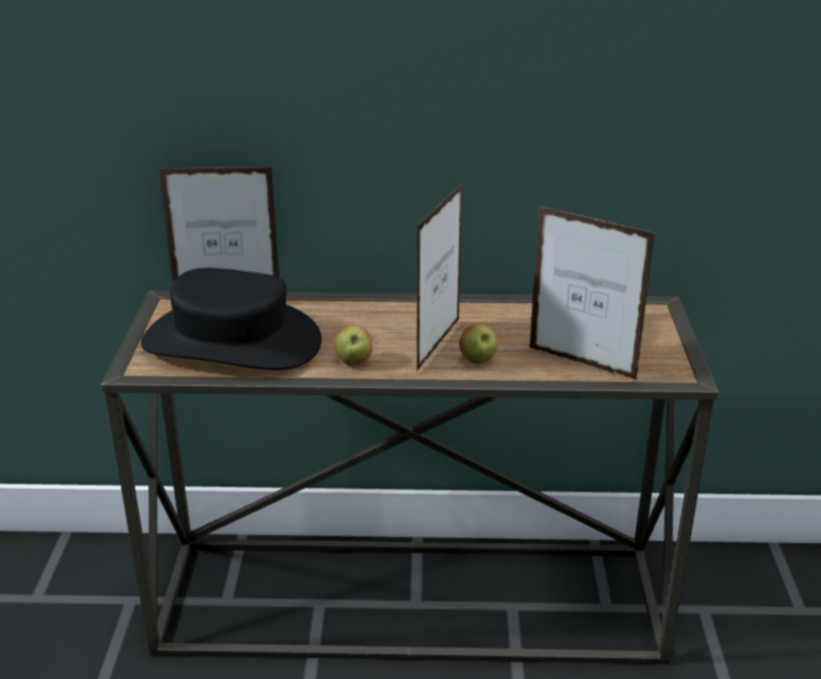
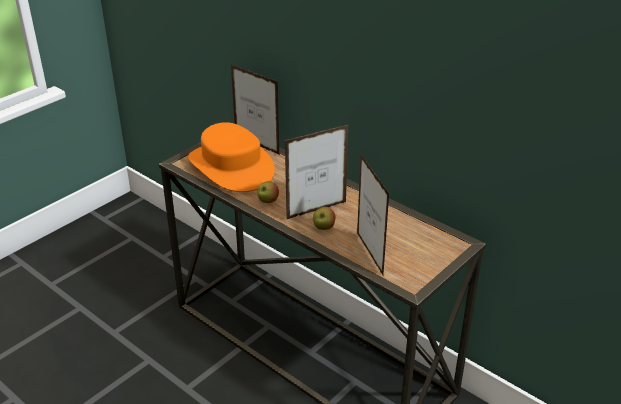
camera: 40 degrees right, 5 degrees up
black hat [141,268,322,370] -> orange hat [188,122,275,192]

